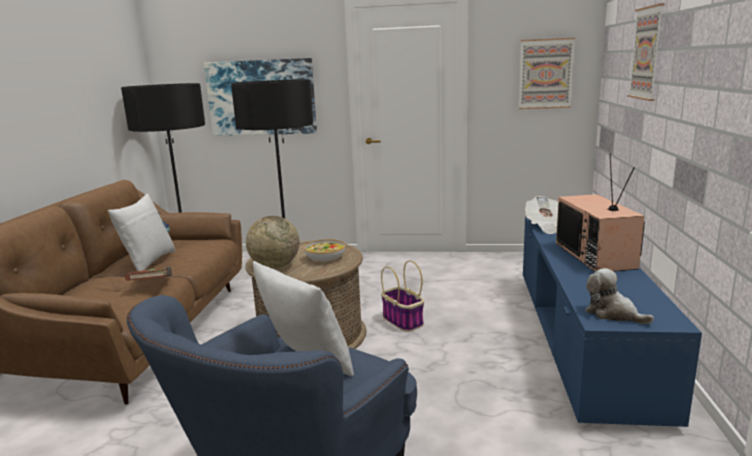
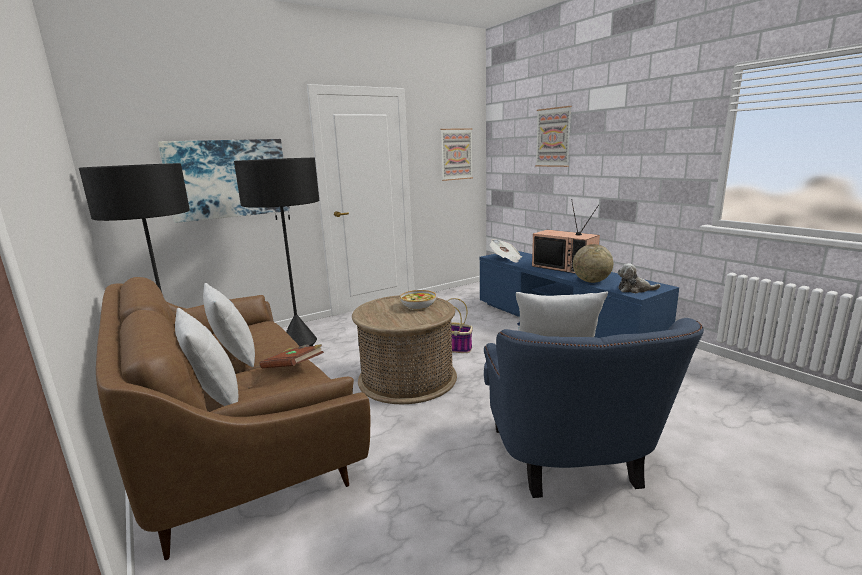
camera: 40 degrees left, 0 degrees up
globe [246,216,299,269] -> globe moved to [573,244,613,283]
none -> grey pillow [175,308,238,406]

